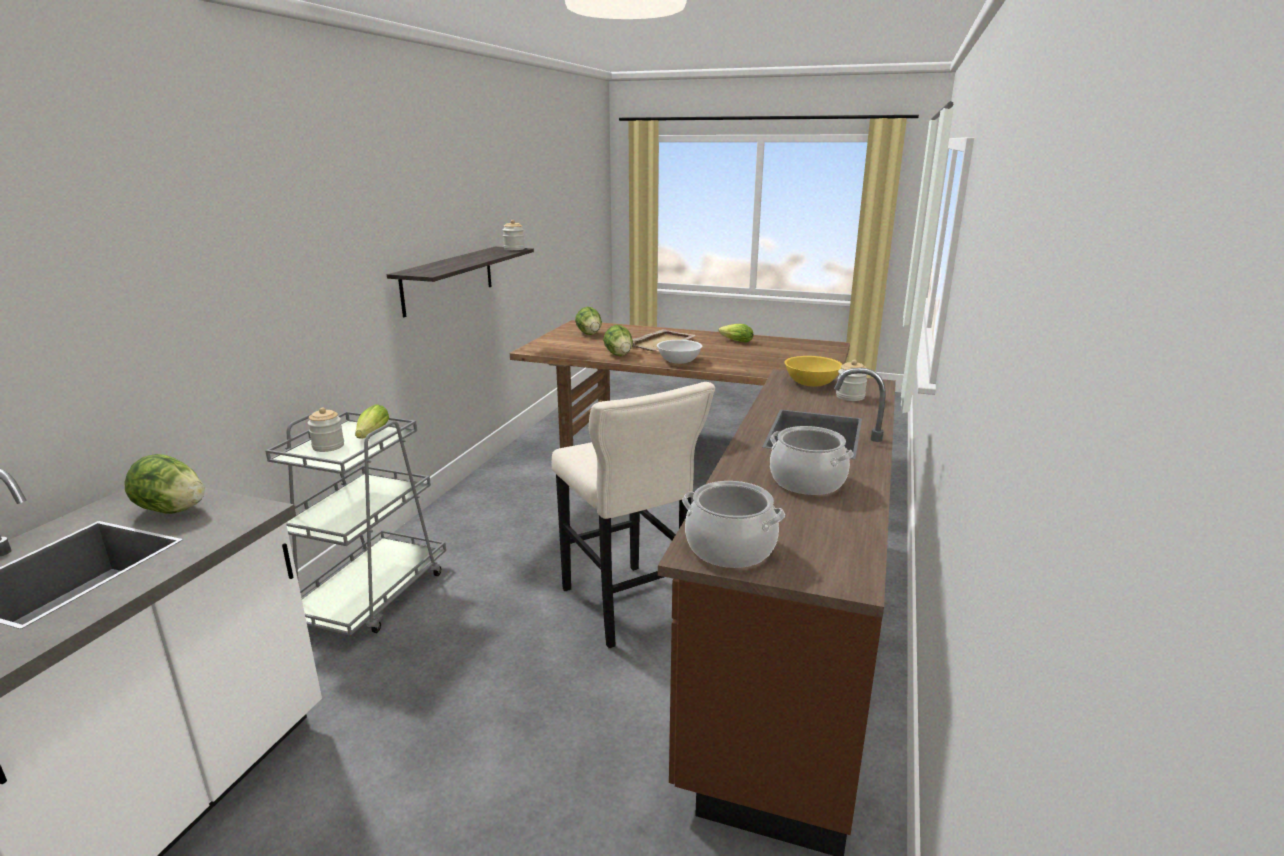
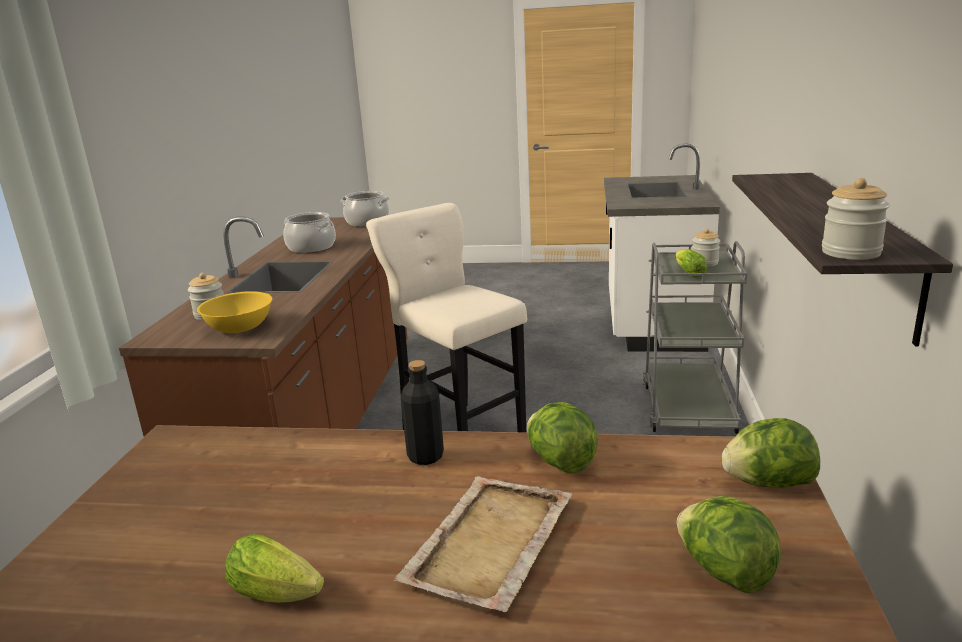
camera: 170 degrees right, 0 degrees up
lettuce [124,454,205,514] -> lettuce moved to [722,418,820,488]
white bowl [657,340,702,364] -> black bottle [401,360,444,465]

